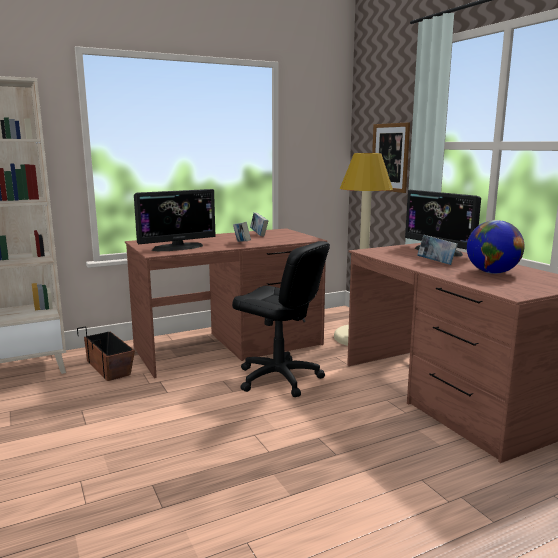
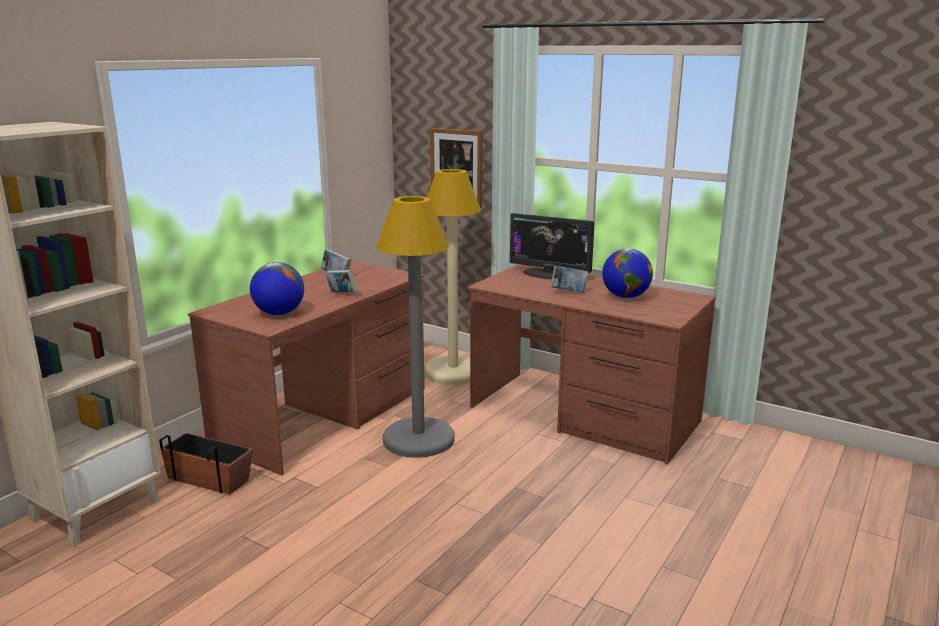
camera: 30 degrees left, 5 degrees up
monitor [134,189,216,251] -> globe [250,262,304,315]
black office chair [232,241,330,397] -> grey floor lamp [377,196,455,458]

